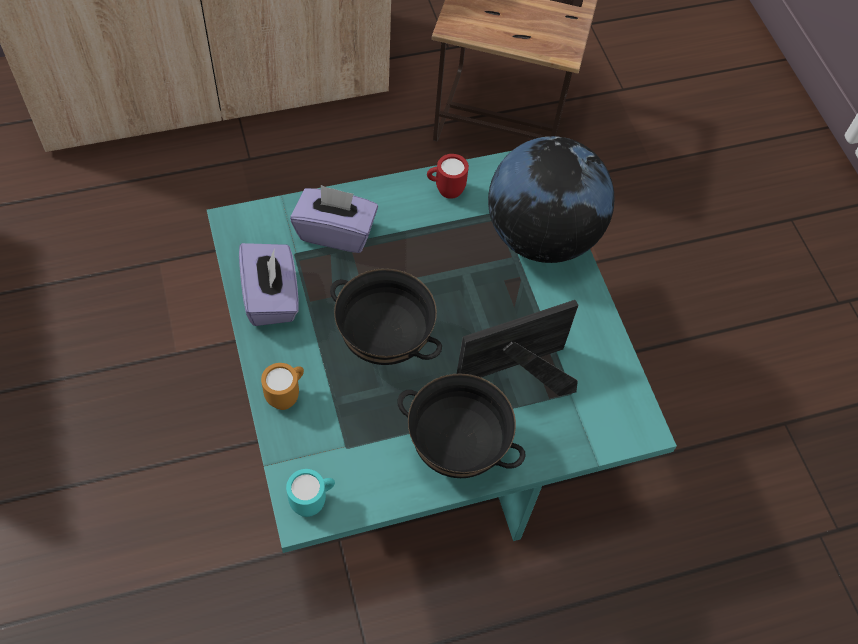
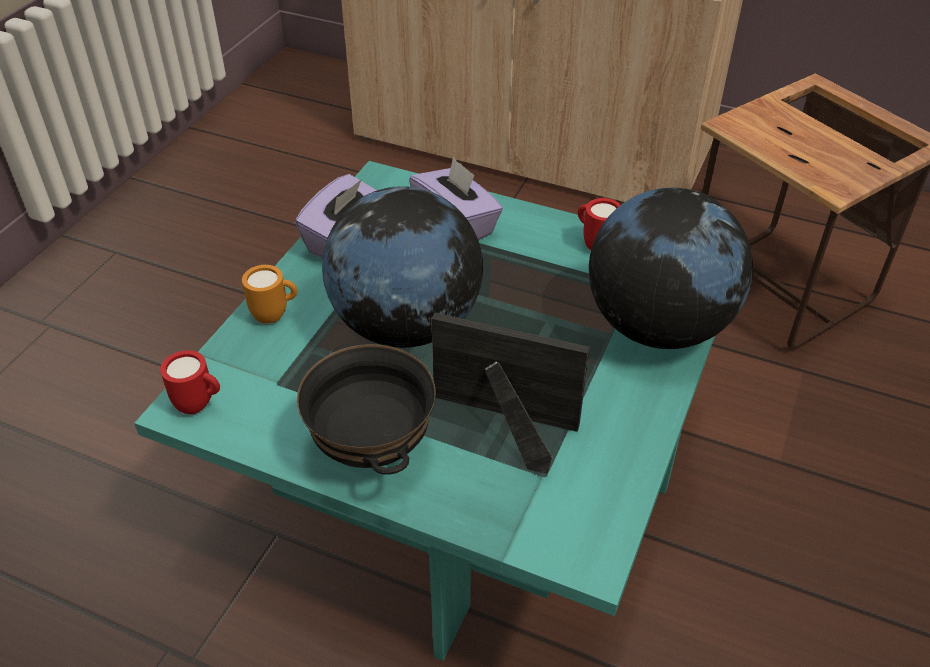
camera: 45 degrees right, 15 degrees down
turquoise mug [286,469,335,517] -> red mug [160,350,220,414]
black bowl [330,268,442,365] -> globe [322,186,483,348]

